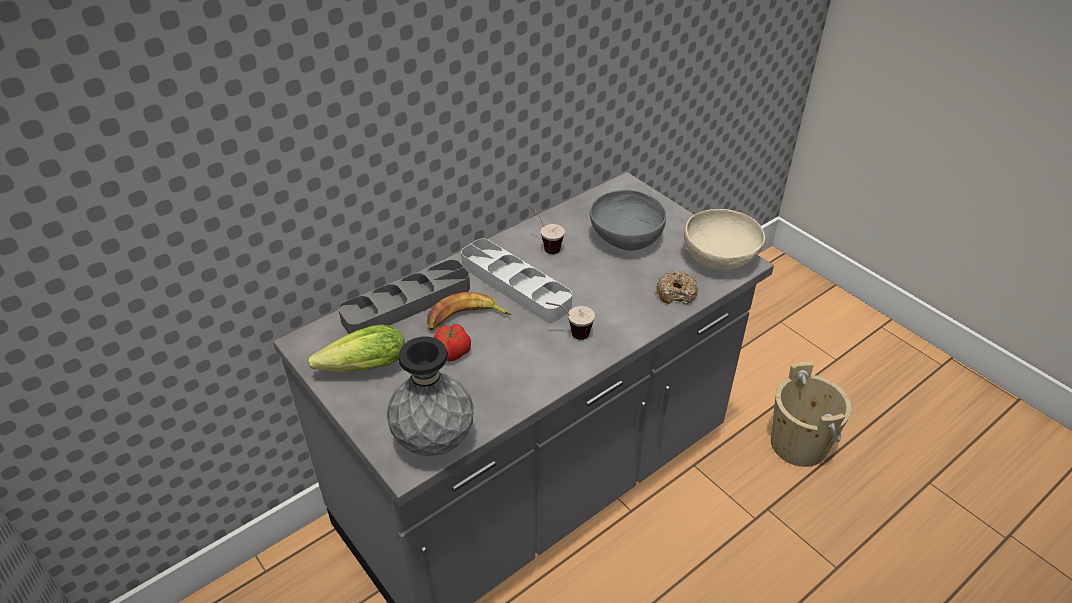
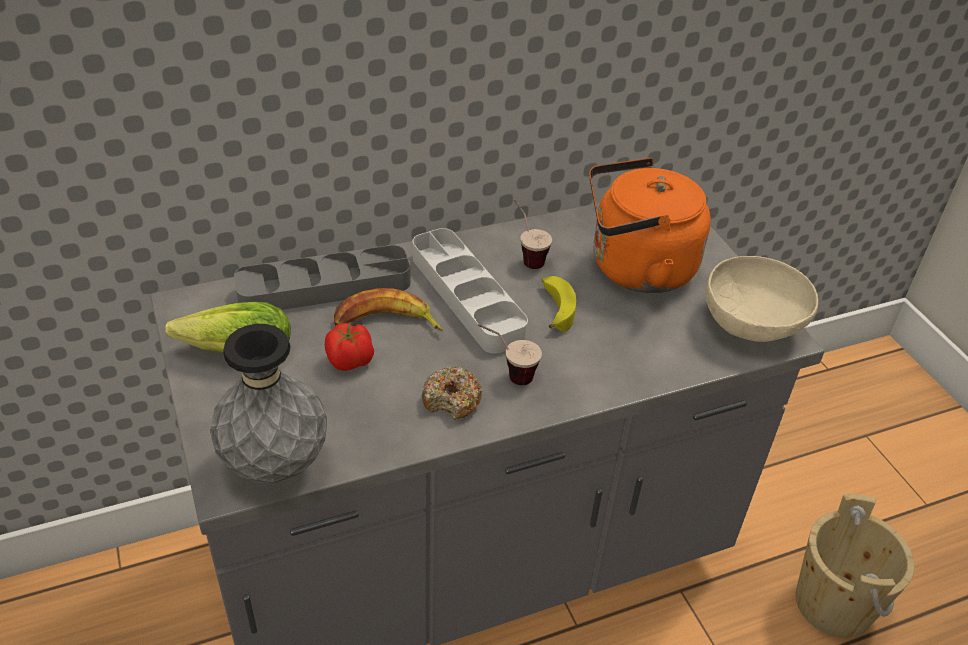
camera: 15 degrees right, 0 degrees up
grey bowl [590,190,666,250] -> orange kettle [589,158,711,293]
donut [657,270,698,305] -> donut moved to [422,367,483,420]
none -> banana [541,276,576,332]

